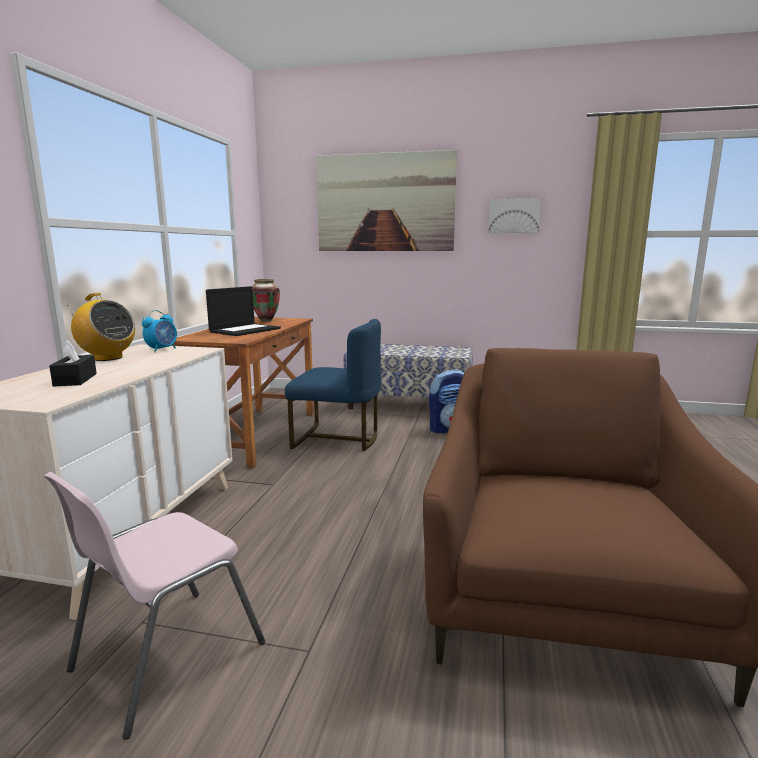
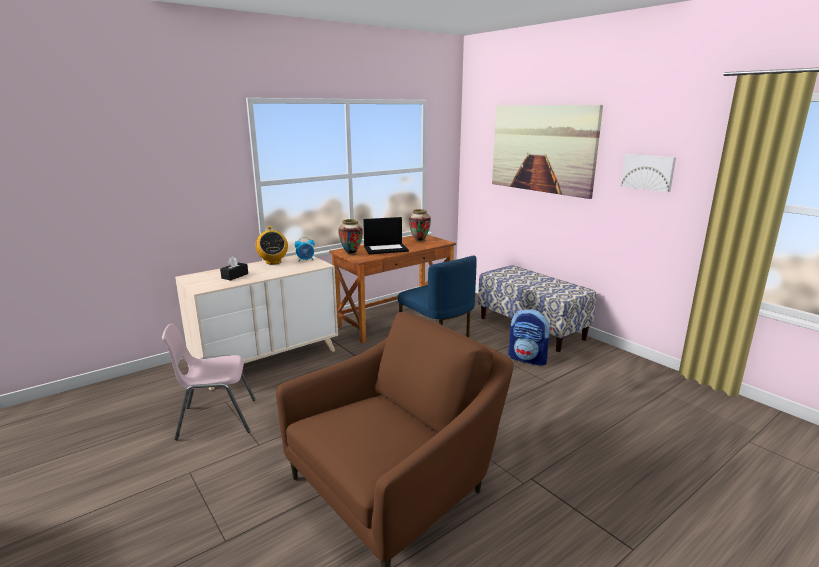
camera: 40 degrees right, 5 degrees up
none -> vase [338,219,363,255]

